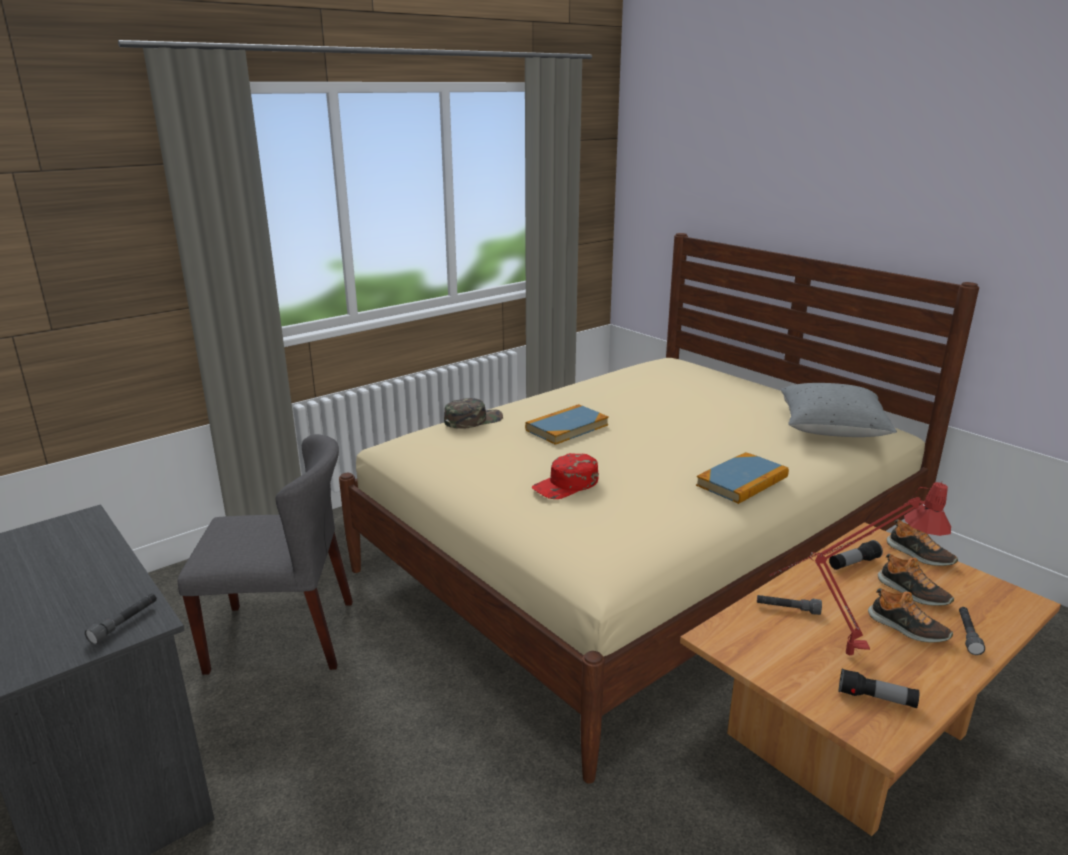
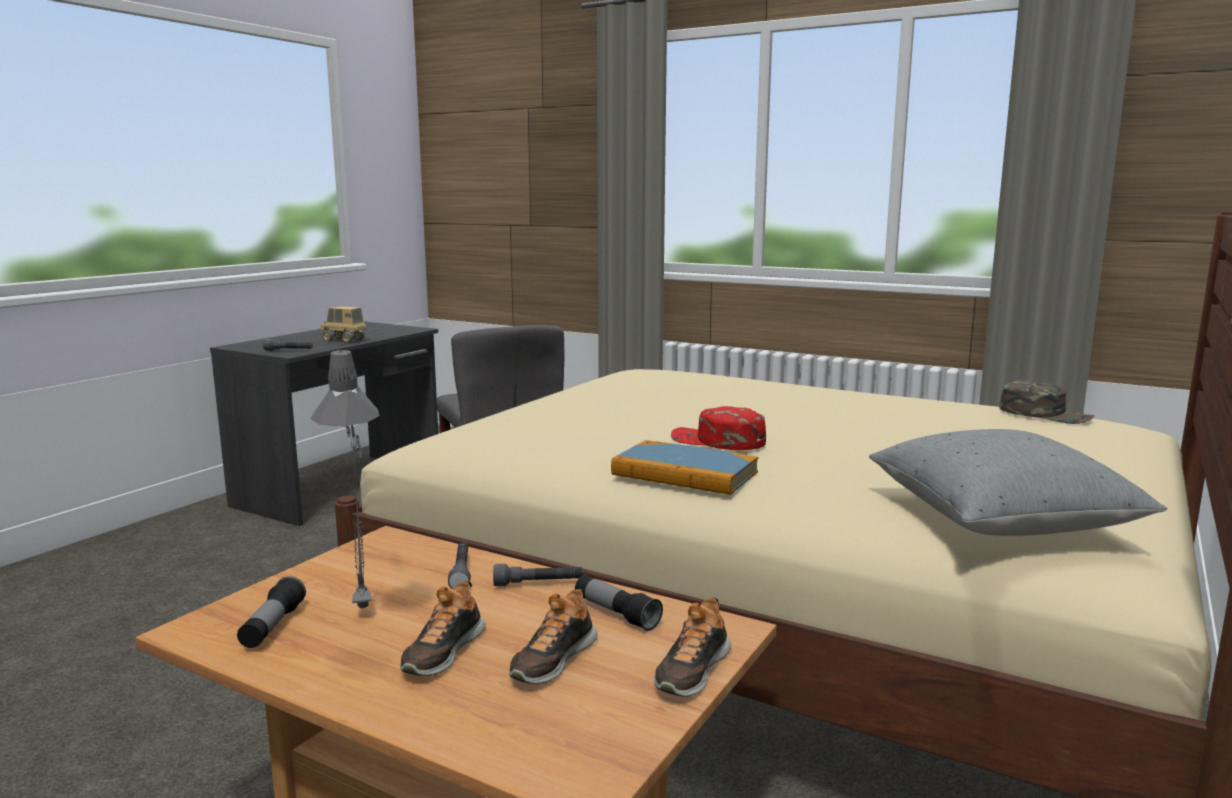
camera: 70 degrees right, 10 degrees down
green cap [444,398,503,429] -> green cap moved to [999,380,1095,424]
book [525,404,609,445] -> none
red cap [532,453,599,499] -> red cap moved to [671,406,766,450]
red table lamp [770,482,951,656] -> grey table lamp [311,346,380,610]
grey flashlight [959,607,985,655] -> grey flashlight moved to [493,564,582,586]
none -> toy truck [320,306,367,343]

